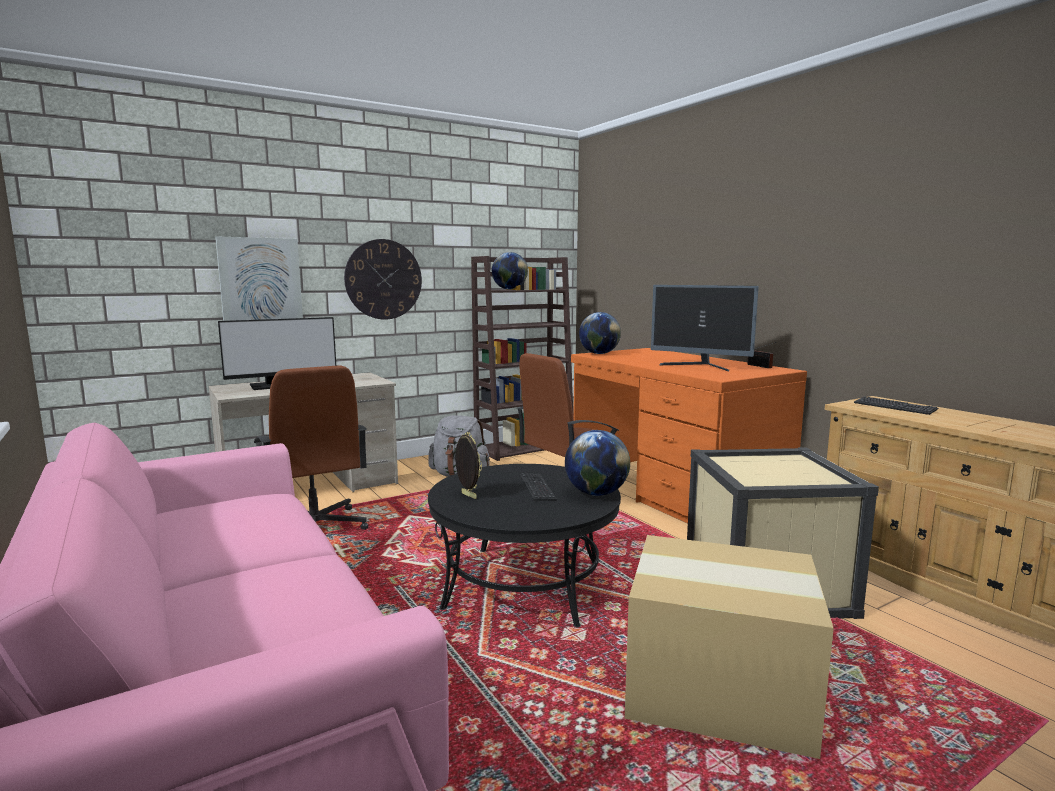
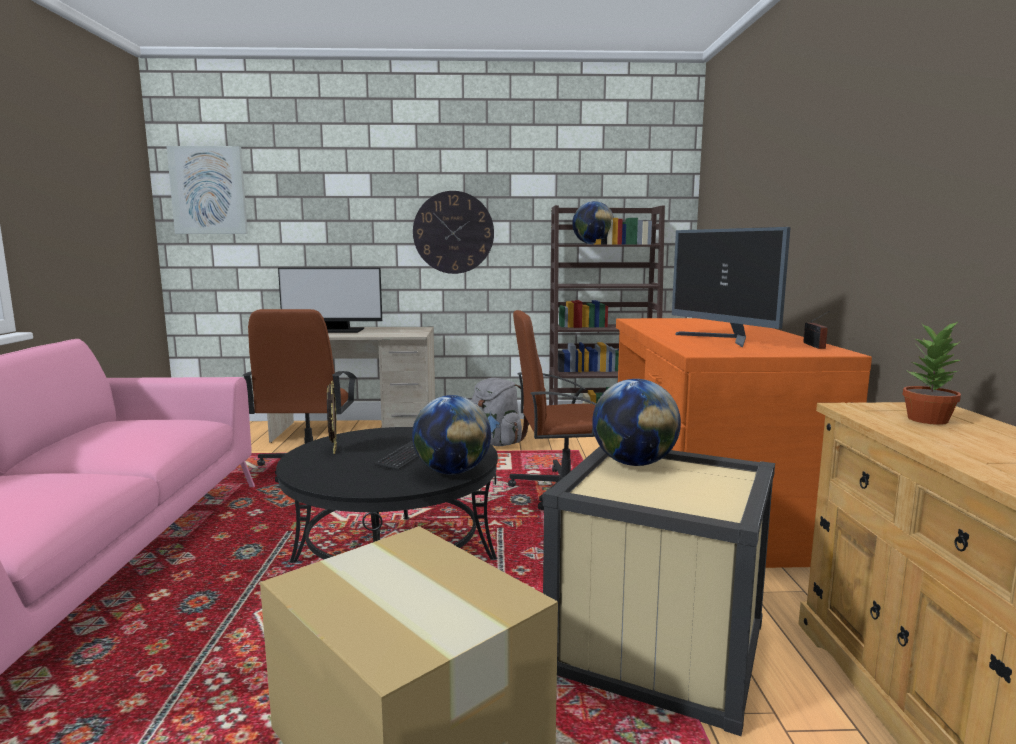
camera: 30 degrees right, 0 degrees up
picture [215,236,303,321] -> picture moved to [166,146,248,234]
globe [579,312,621,354] -> globe moved to [592,379,681,466]
keyboard [854,396,939,415] -> potted plant [902,320,961,425]

